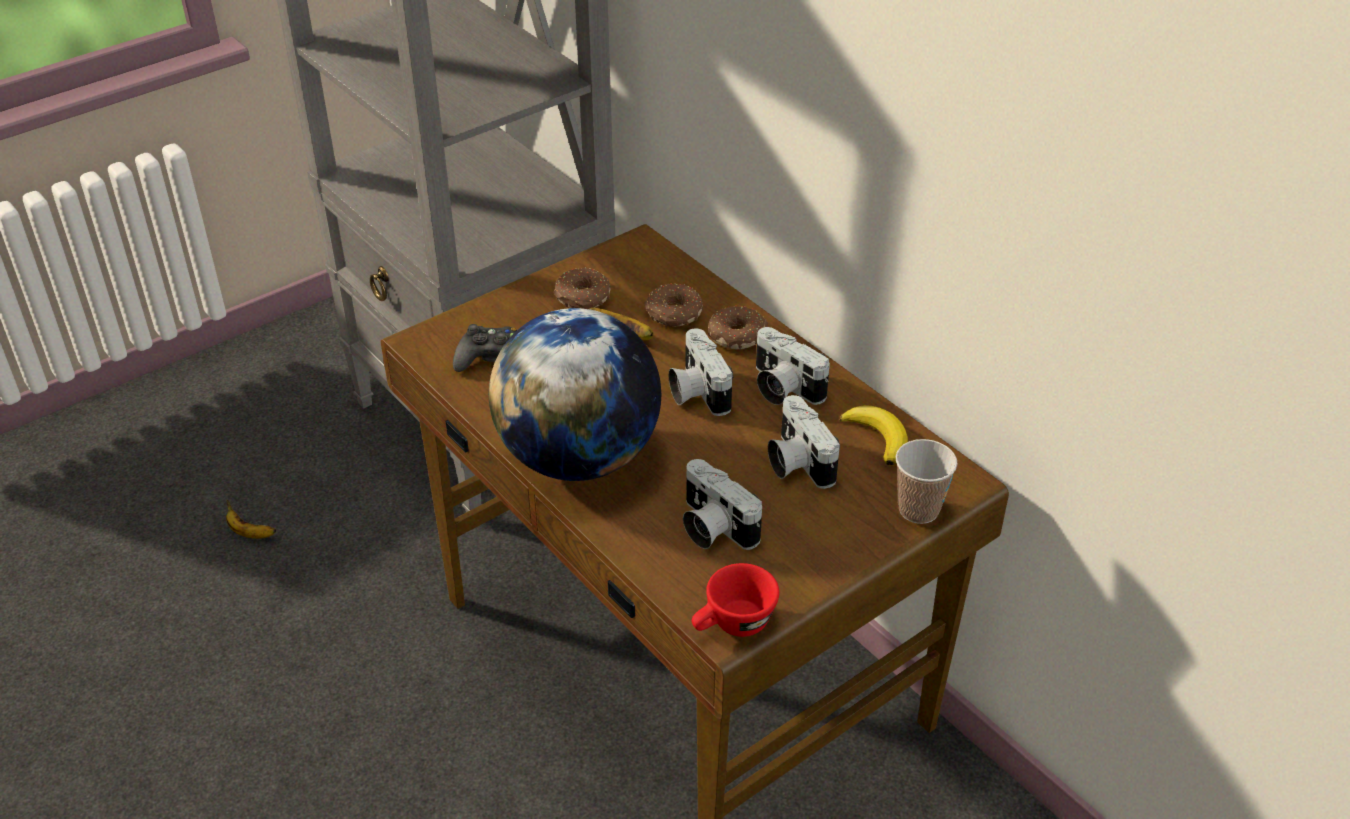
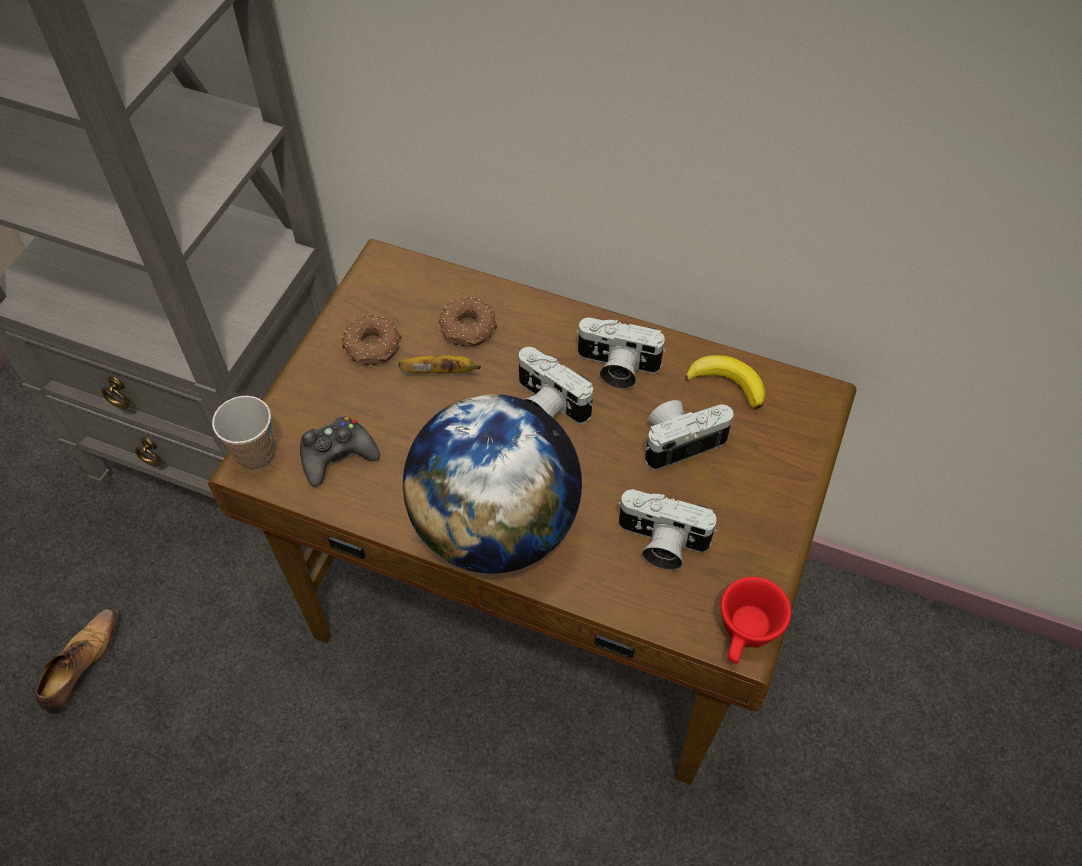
camera: 30 degrees left, 15 degrees up
banana [226,500,276,539] -> shoe [36,608,119,714]
donut [708,305,768,349] -> none
camera [768,395,840,489] -> camera turned 120 degrees clockwise [645,400,733,470]
cup [896,439,957,524] -> cup moved to [212,396,275,471]

